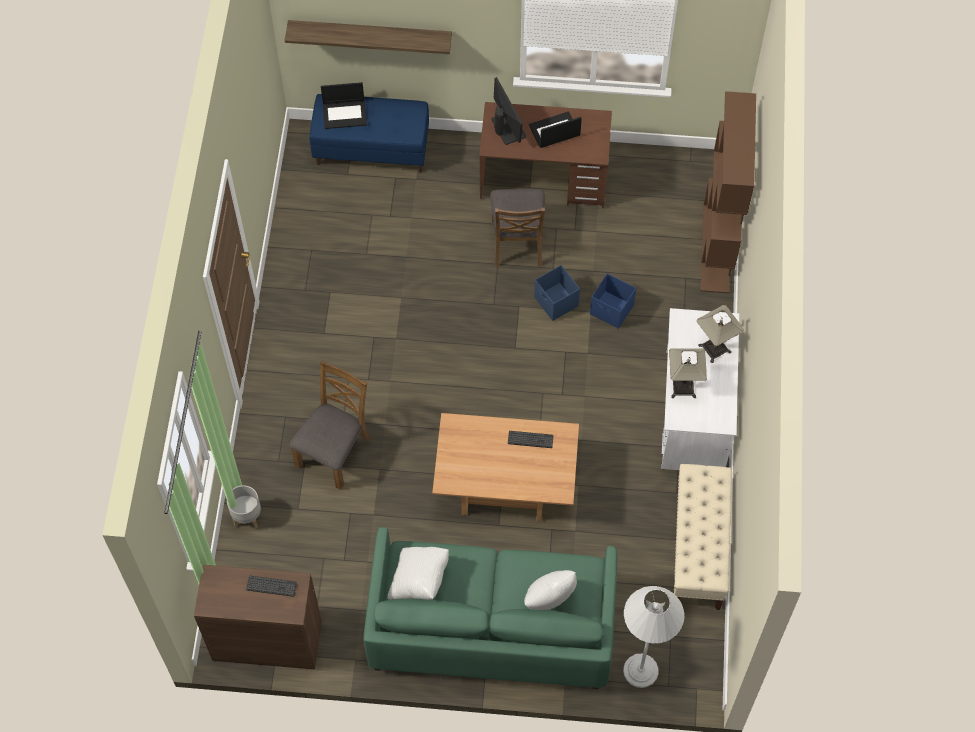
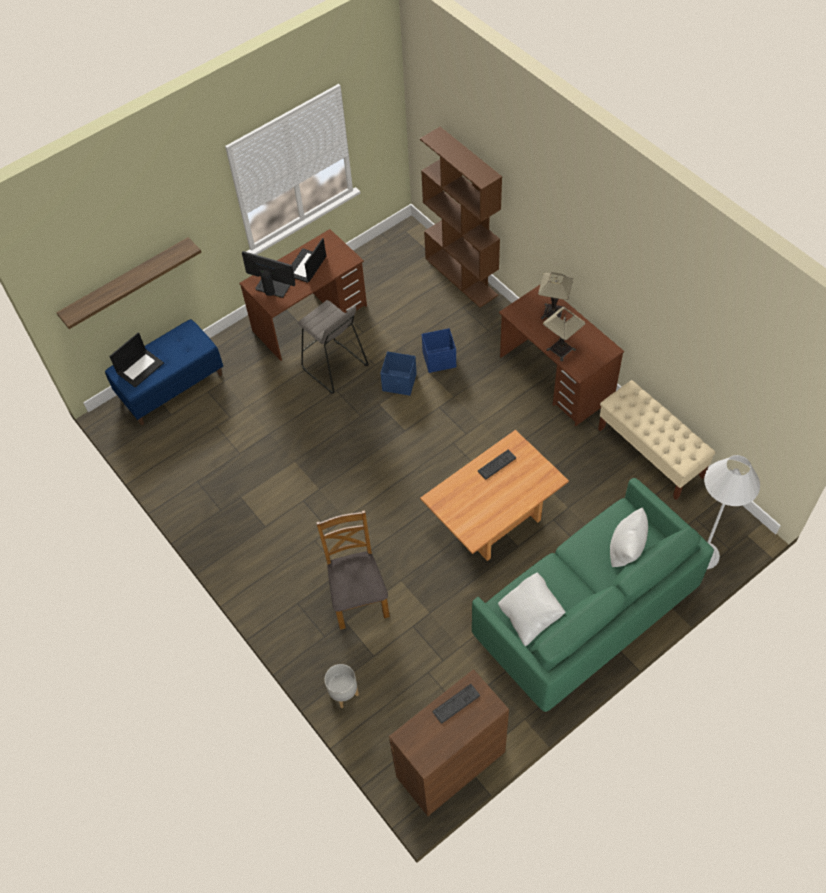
camera: 40 degrees left, 5 degrees down
brown chair [490,189,545,267] -> grey stool [297,300,369,394]
white desk [661,308,739,470] -> brown desk [499,285,624,426]

